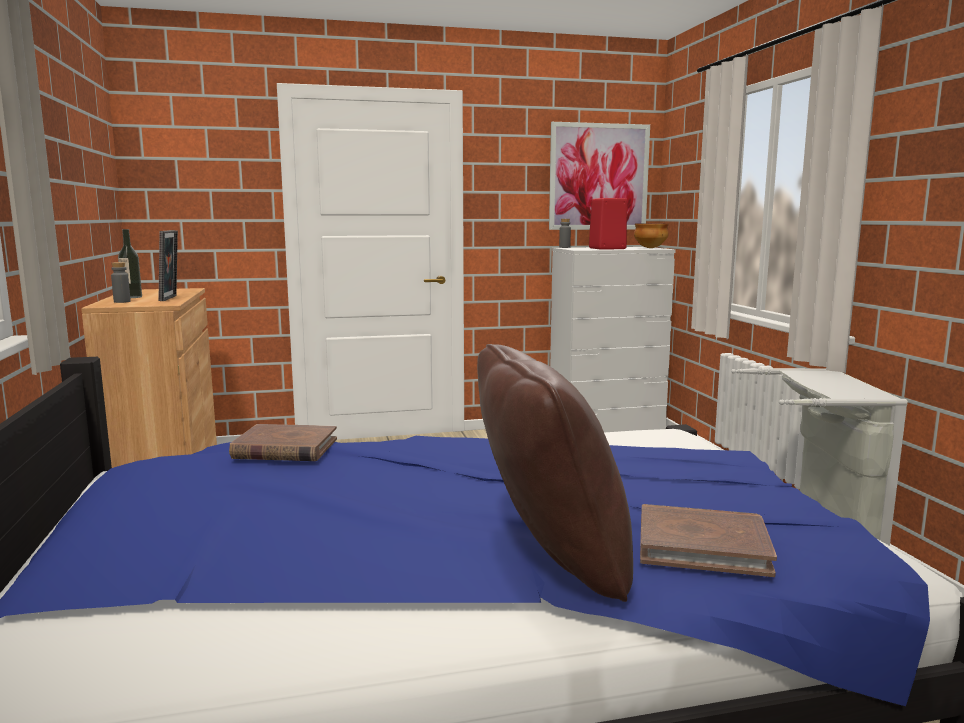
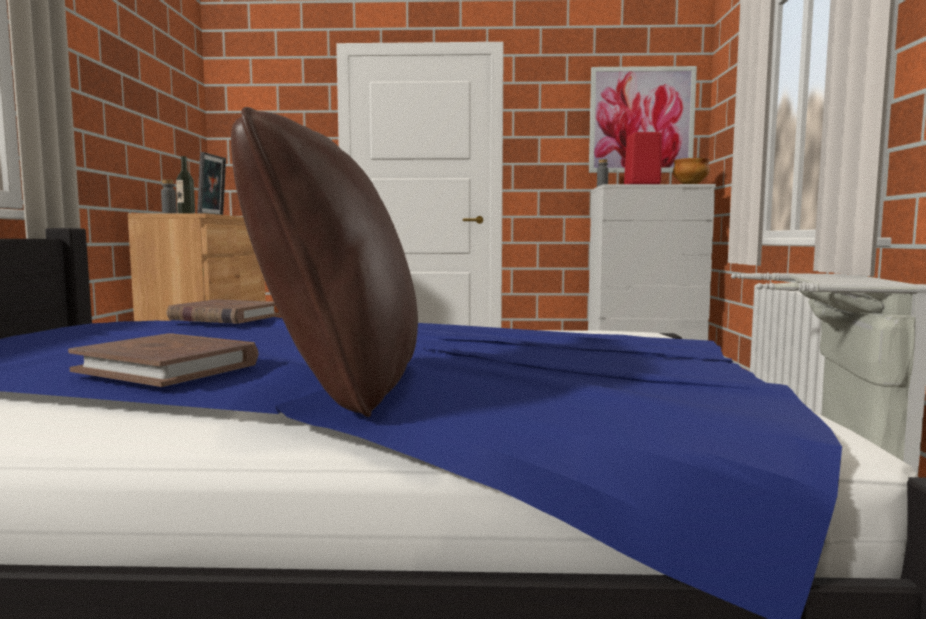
camera: 15 degrees right, 5 degrees down
brown book [640,504,777,577] -> brown book moved to [68,333,258,387]

